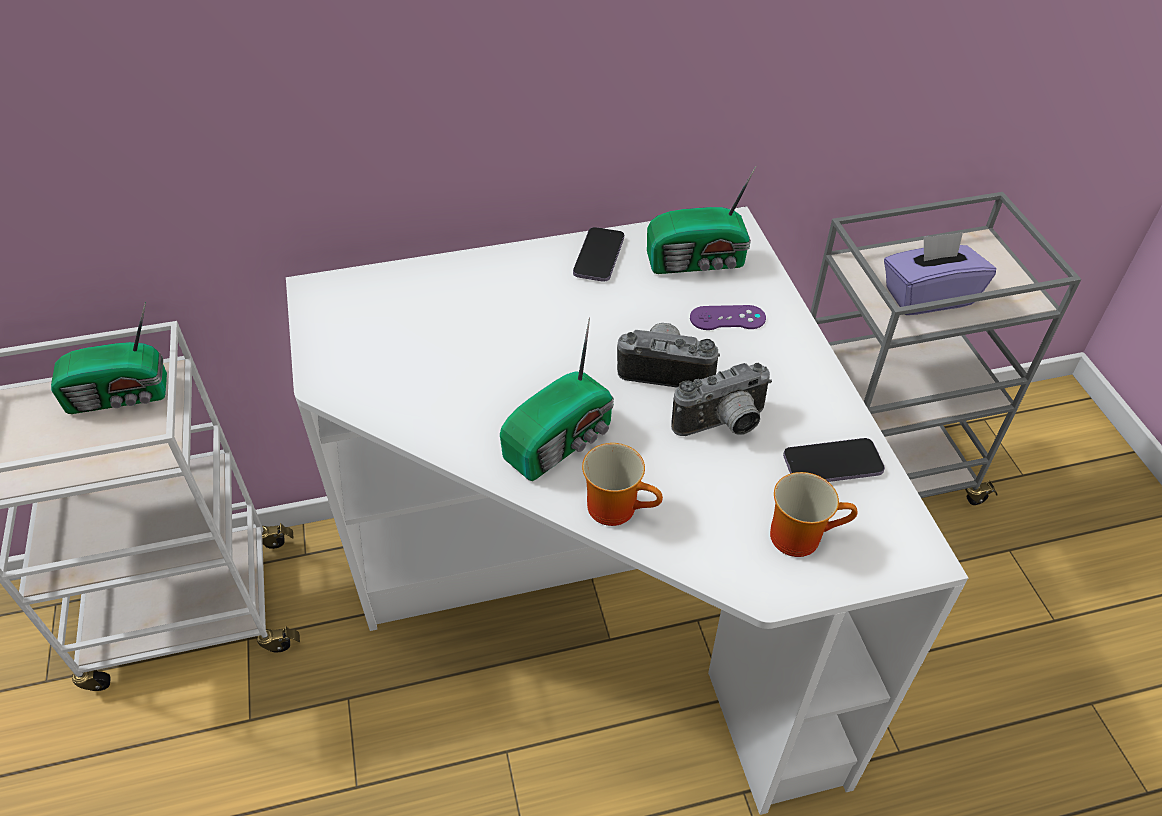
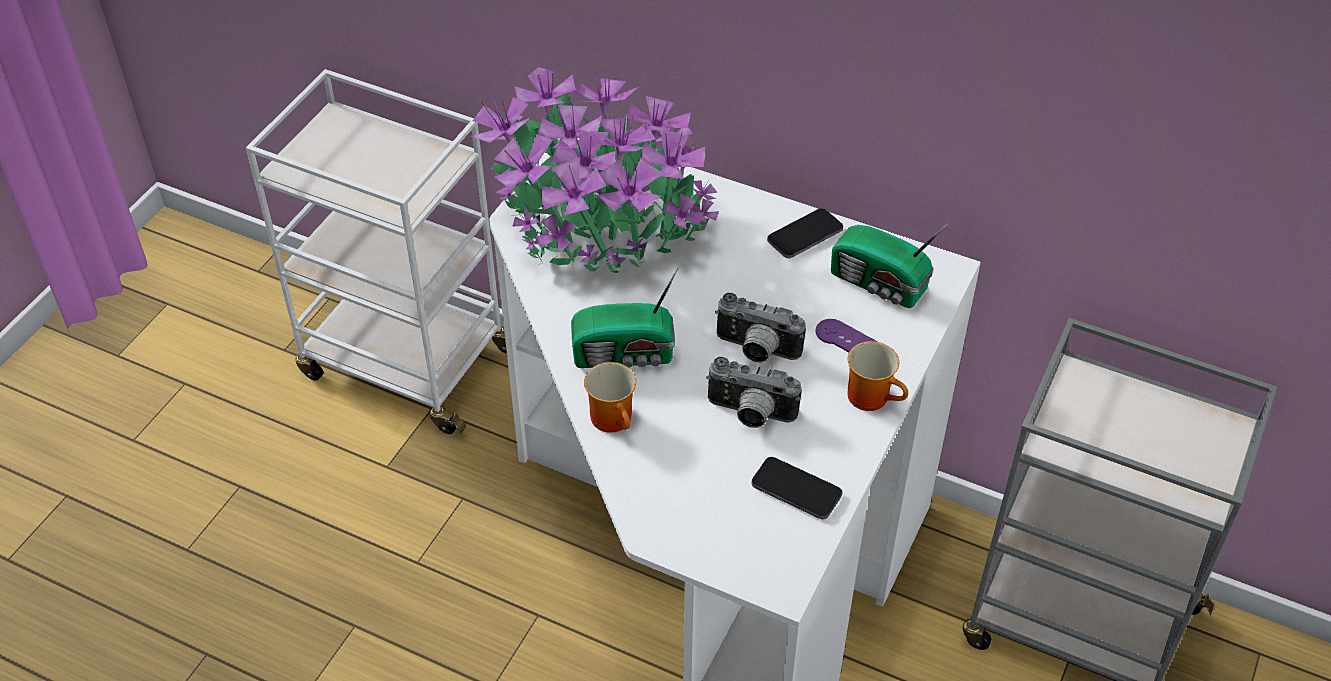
camera: 40 degrees right, 0 degrees up
radio [51,302,167,414] -> none
camera [617,323,720,387] -> camera turned 150 degrees clockwise [715,293,806,363]
mug [770,472,858,557] -> mug moved to [847,341,908,411]
purple tissue box [884,232,996,315] -> none
none -> potted plant [471,66,719,273]

